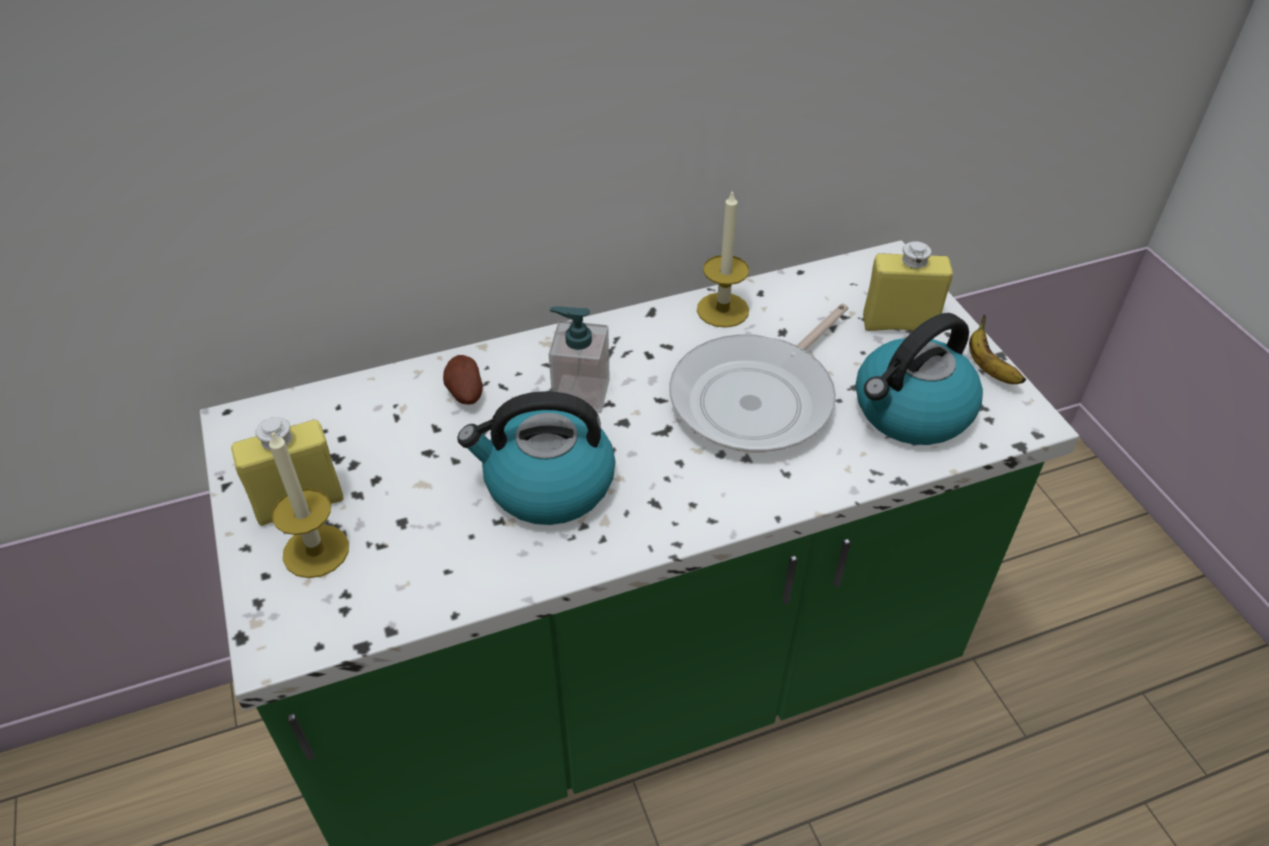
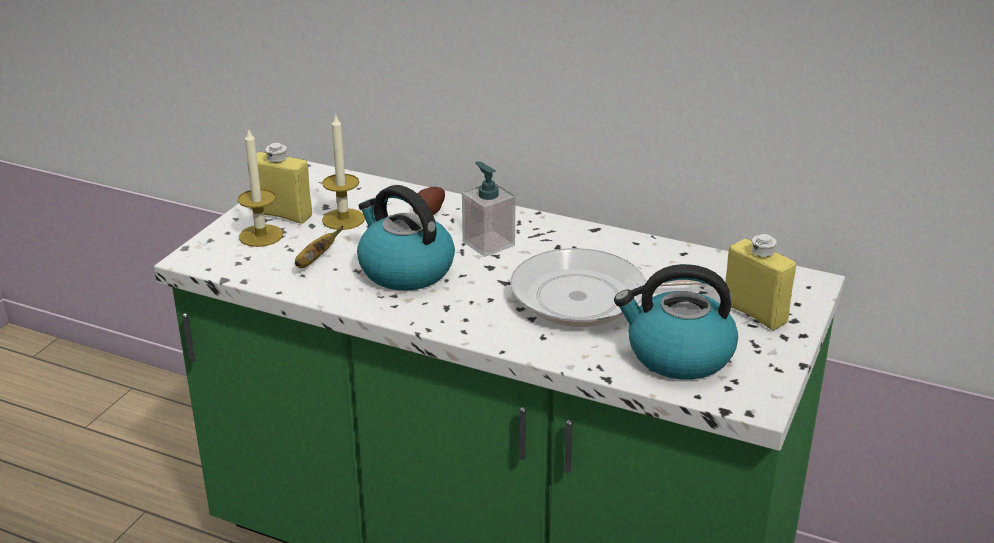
camera: 45 degrees right, 15 degrees down
candle [697,189,749,328] -> candle moved to [322,113,365,230]
banana [969,314,1026,384] -> banana moved to [295,226,343,268]

